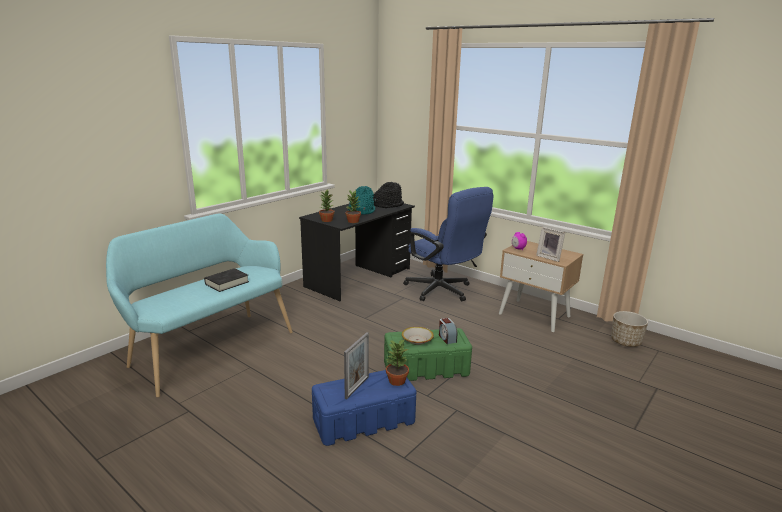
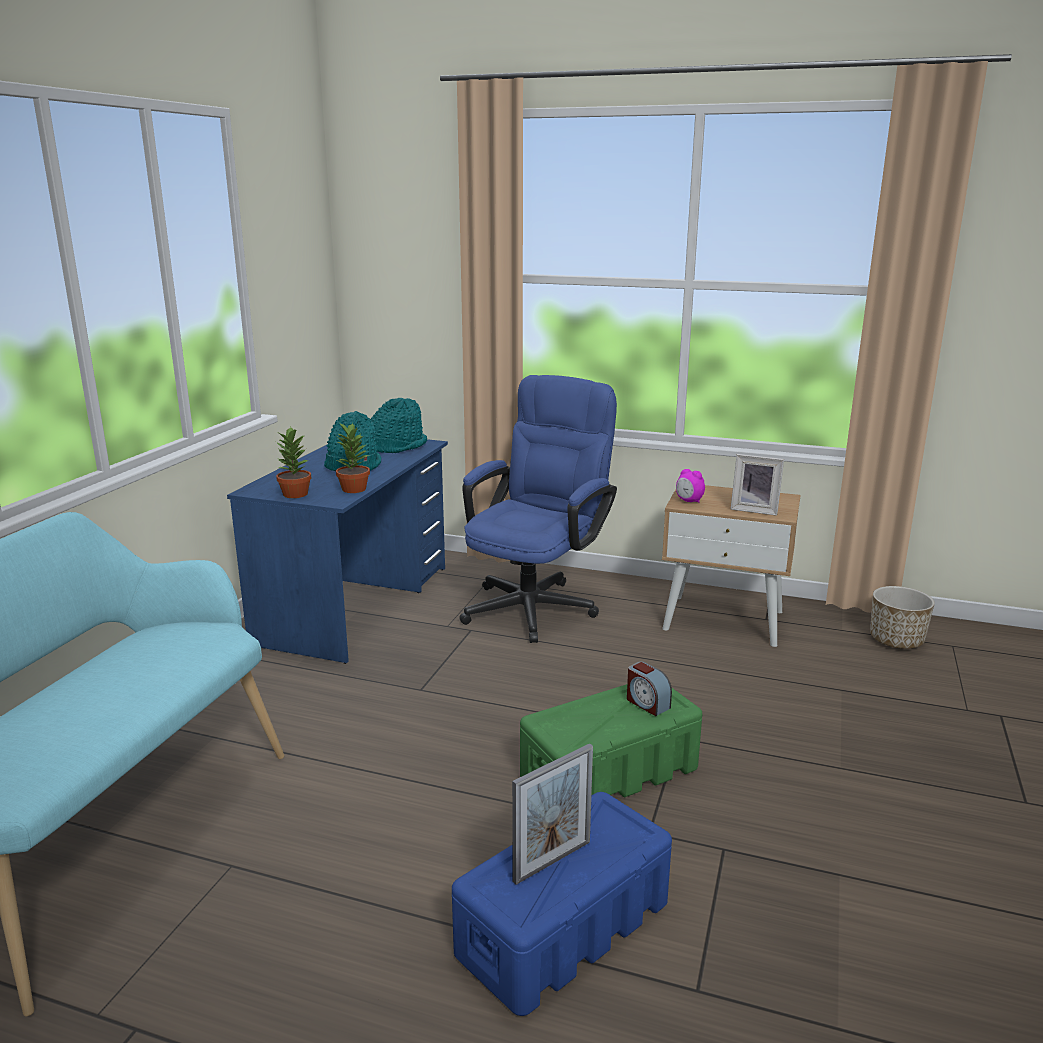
camera: 20 degrees left, 0 degrees up
black book [204,268,249,292] -> none
black desk [299,203,415,302] -> blue desk [227,439,448,664]
picture frame [344,332,369,399] -> picture frame turned 45 degrees clockwise [512,743,593,885]
black hat [373,182,404,208] -> turquoise hat [370,398,427,453]
potted plant [386,339,409,386] -> none
bowl [402,327,434,345] -> none
blue office chair [403,187,493,301] -> blue office chair turned 90 degrees counterclockwise [459,375,617,643]

